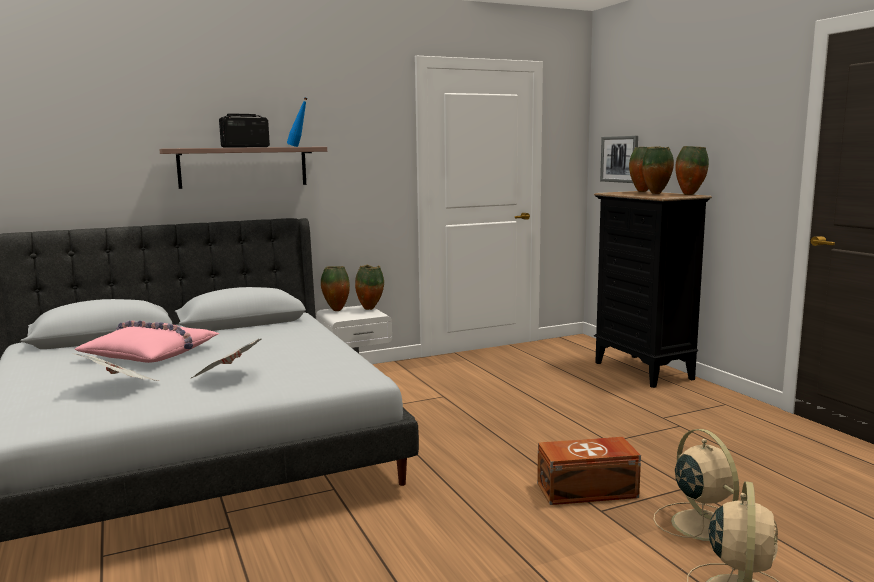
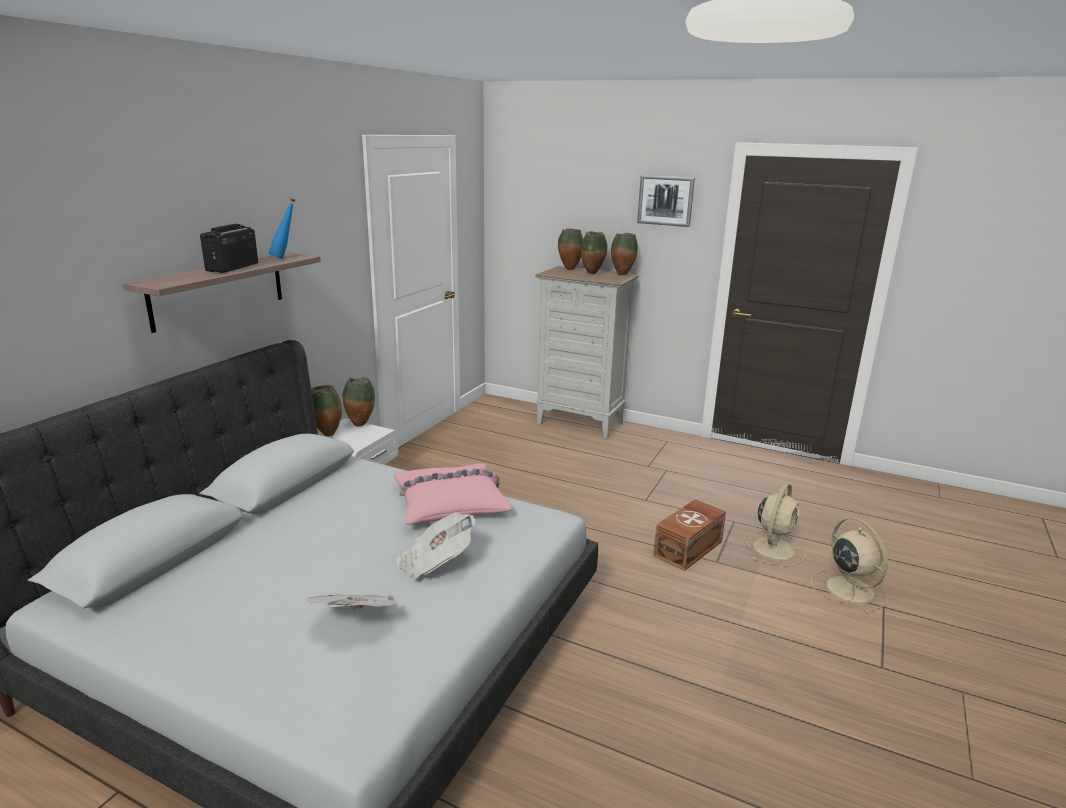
camera: 40 degrees left, 10 degrees up
pink pillow [75,321,219,363] -> pink pillow moved to [393,463,512,525]
black dresser [594,191,712,388] -> white dresser [535,266,639,439]
picture [600,136,638,183] -> picture moved to [637,175,695,227]
beige fan [654,429,739,541] -> beige fan turned 90 degrees clockwise [744,483,806,566]

